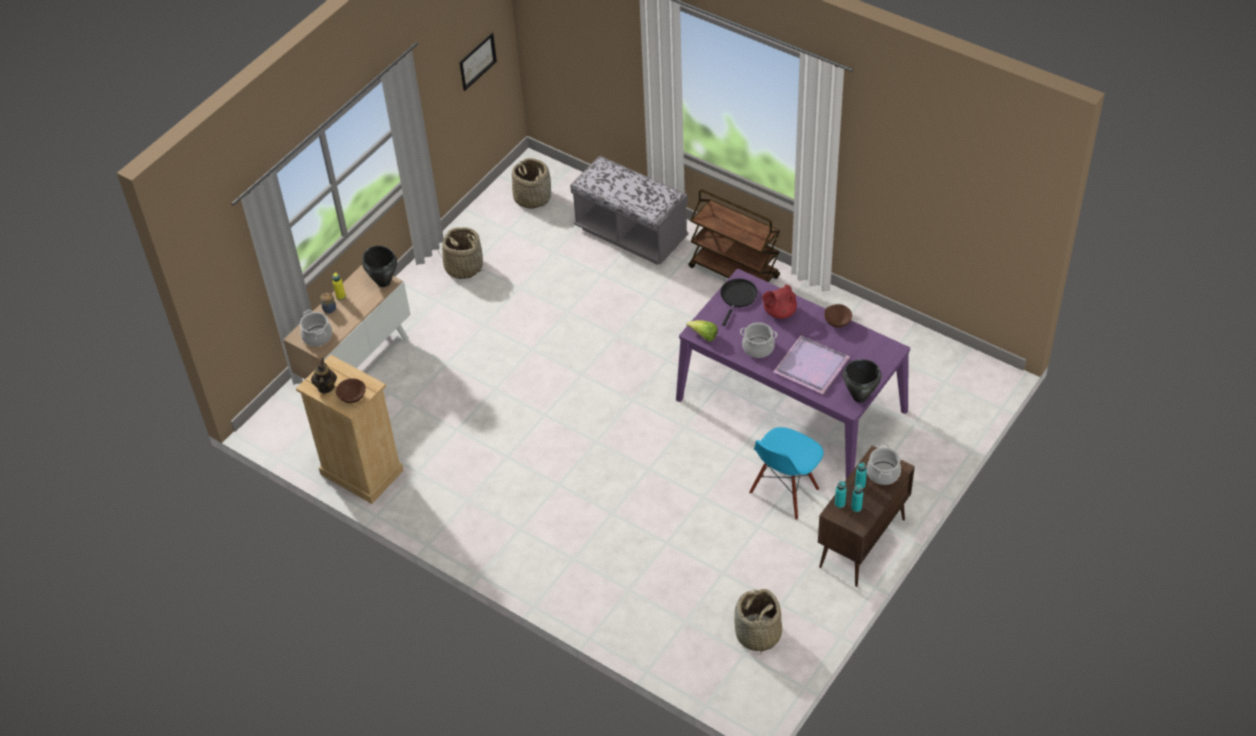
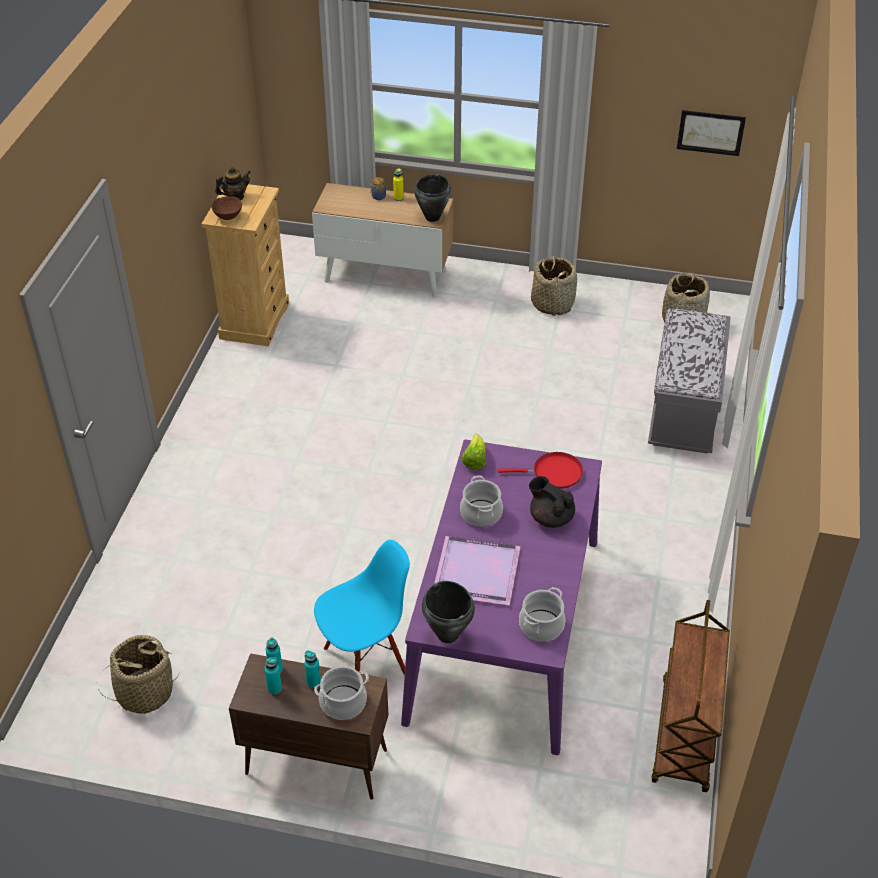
camera: 65 degrees right, 5 degrees down
cooking pot [300,310,332,346] -> cooking pot moved to [519,587,565,641]
brown cart [689,189,780,282] -> brown cart moved to [651,600,730,792]
black frying pan [720,279,758,326] -> red frying pan [498,452,583,489]
blue chair [749,427,824,520] -> blue chair turned 135 degrees clockwise [314,540,410,675]
red teapot [762,284,797,319] -> black teapot [529,476,575,528]
brown bowl [824,304,852,328] -> none

